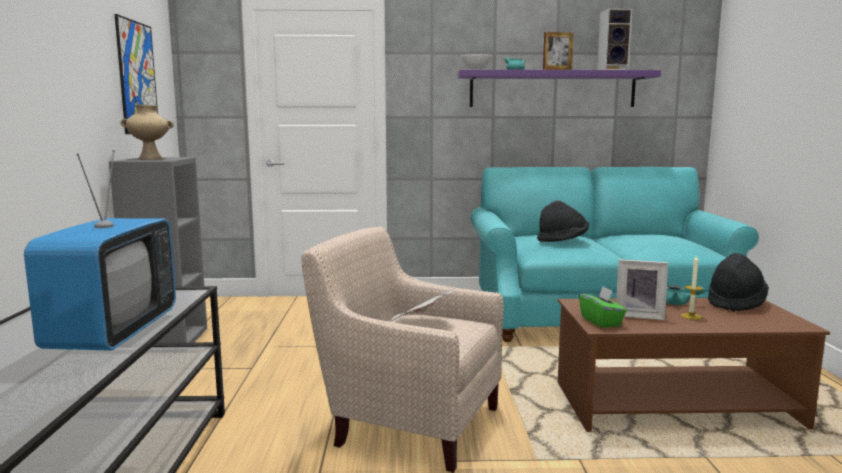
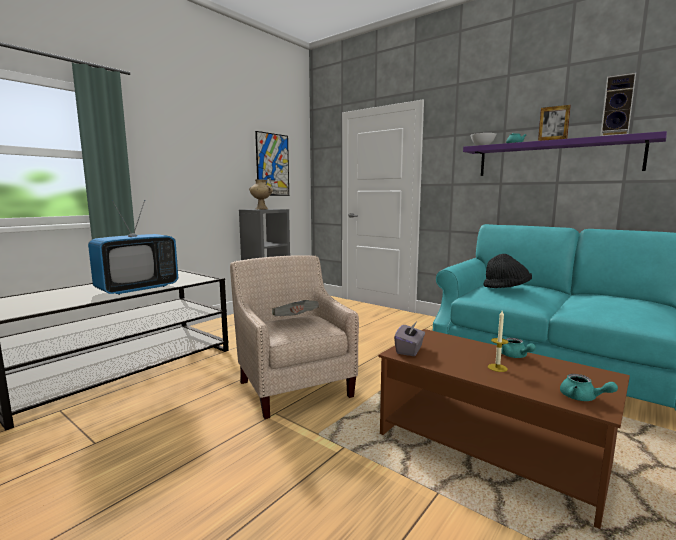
camera: 40 degrees right, 0 degrees up
green tissue box [579,286,627,328] -> grey tissue box [394,321,425,356]
picture frame [616,259,668,320] -> none
black hat [708,253,769,312] -> none
none -> turquoise teapot [560,374,618,401]

